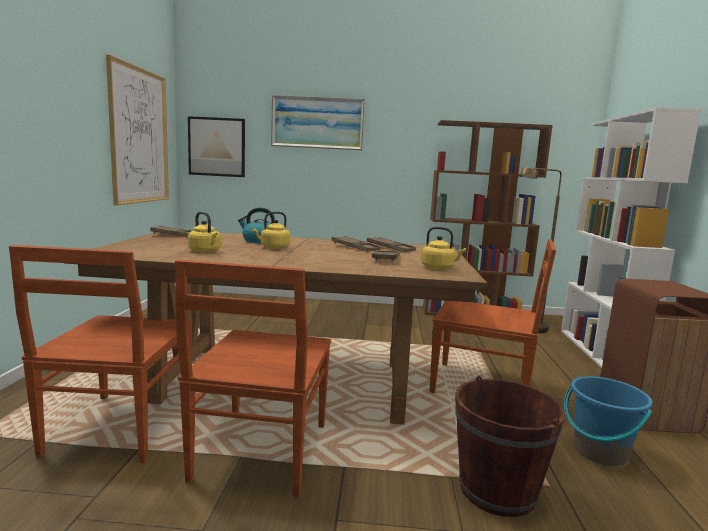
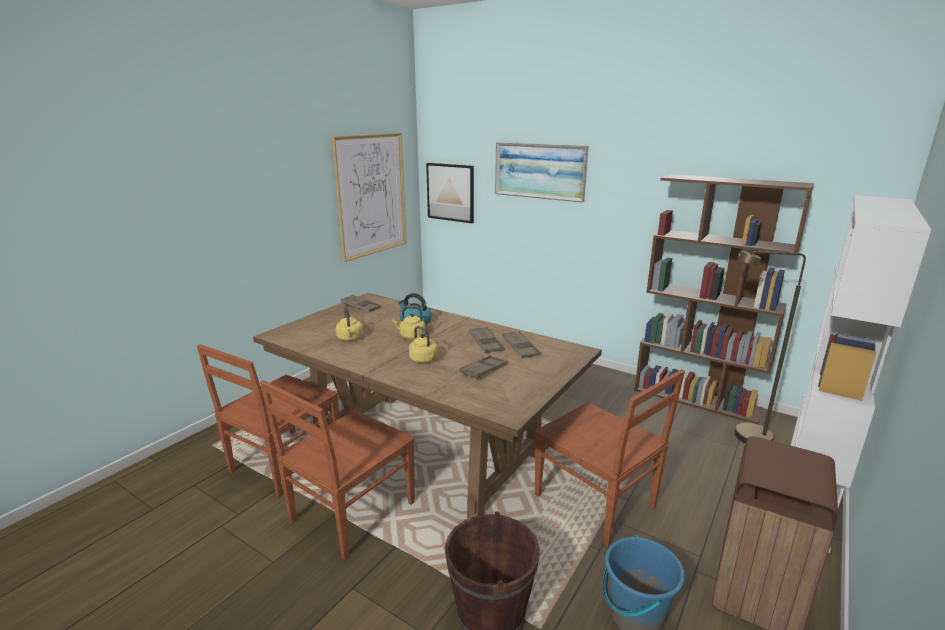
camera: 30 degrees right, 10 degrees up
yellow kettle [421,227,466,270] -> yellow kettle moved to [409,326,438,363]

